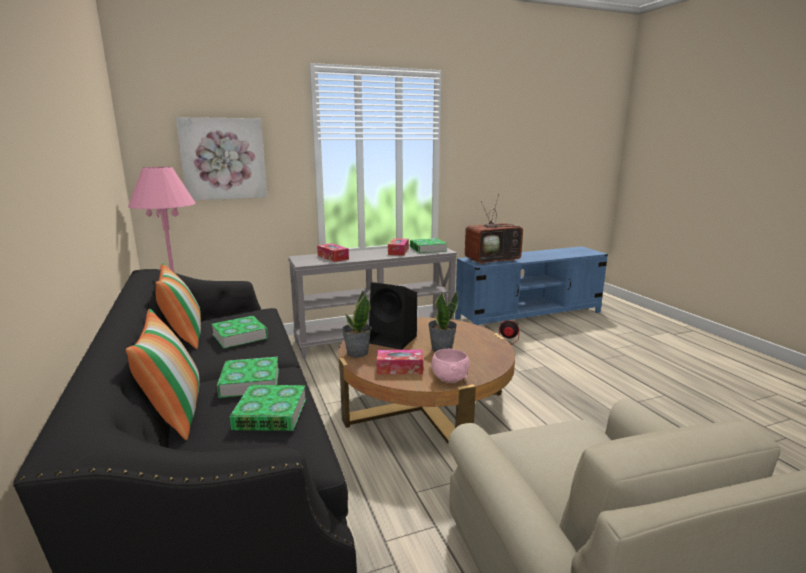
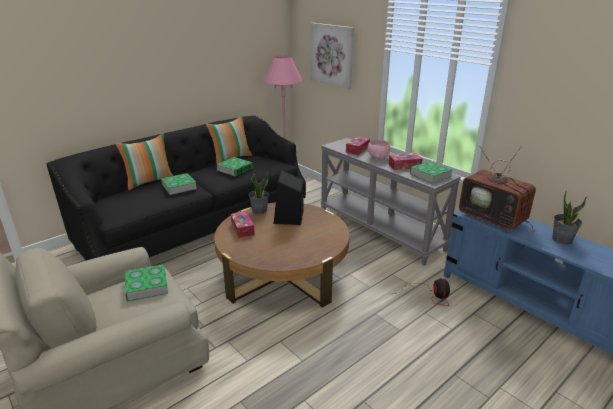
camera: 70 degrees right, 10 degrees up
book [230,385,306,431] -> book moved to [125,264,168,301]
potted plant [428,290,458,352] -> potted plant moved to [552,190,587,245]
pink bowl [432,349,470,383] -> pink bowl moved to [368,140,390,159]

